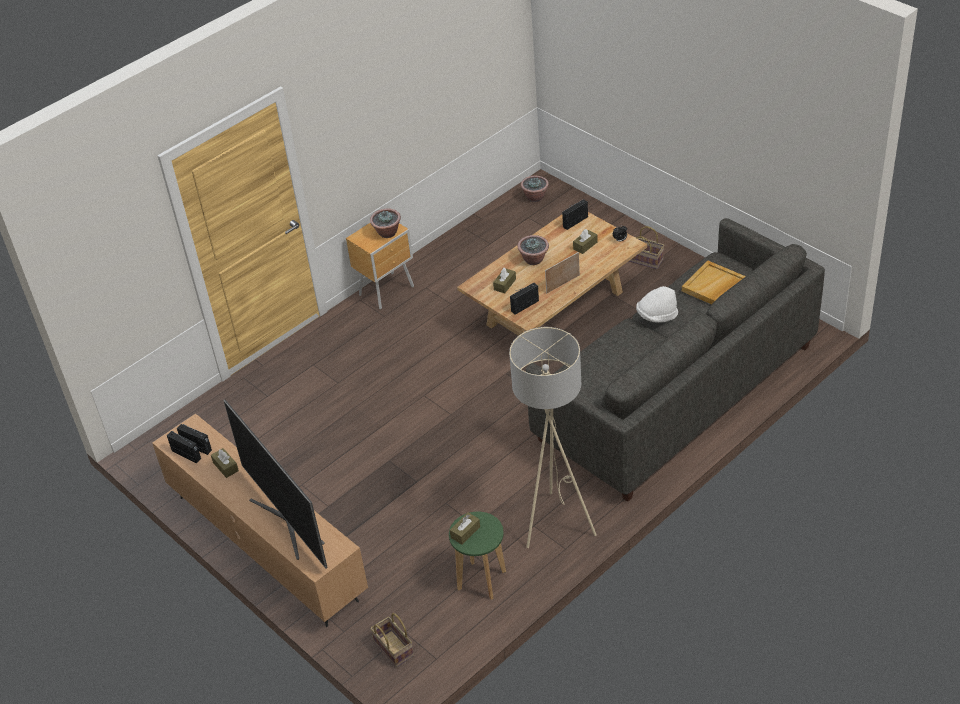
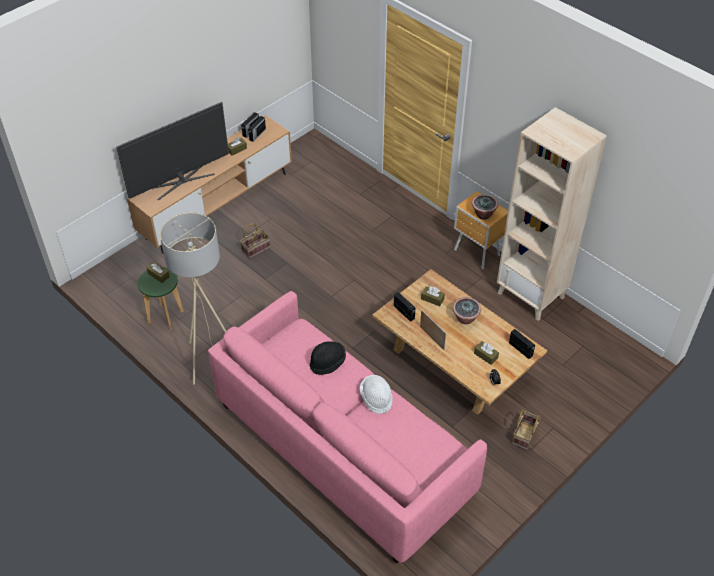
camera: 85 degrees right, 5 degrees up
basket [370,613,414,668] -> basket moved to [240,223,271,259]
potted plant [521,176,549,202] -> none
grey sofa [525,218,825,502] -> pink sofa [208,291,487,563]
beige tray [682,261,746,304] -> none
none -> black hat [310,341,346,375]
none -> beige bookcase [497,107,607,321]

